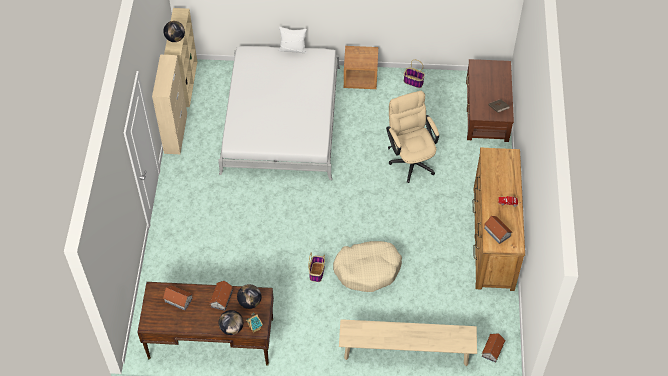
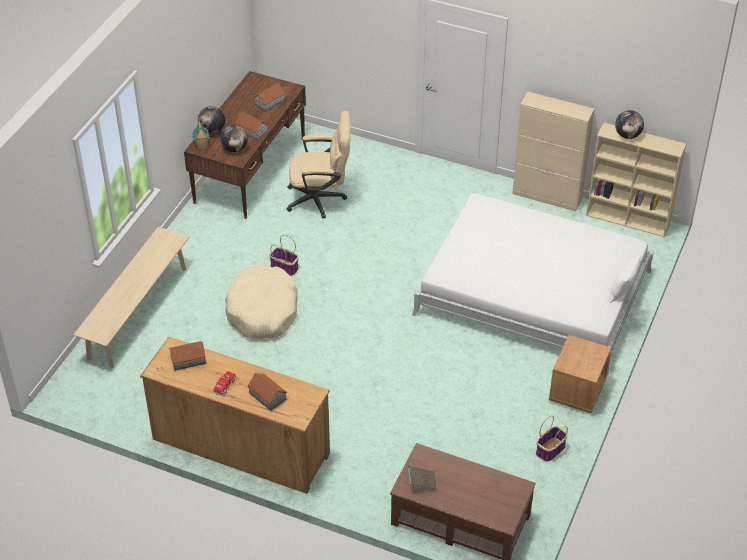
camera: 110 degrees right, 10 degrees down
beige office chair [386,91,439,183] -> beige office chair moved to [287,111,350,219]
toy house [482,333,505,363] -> toy house moved to [247,373,287,411]

